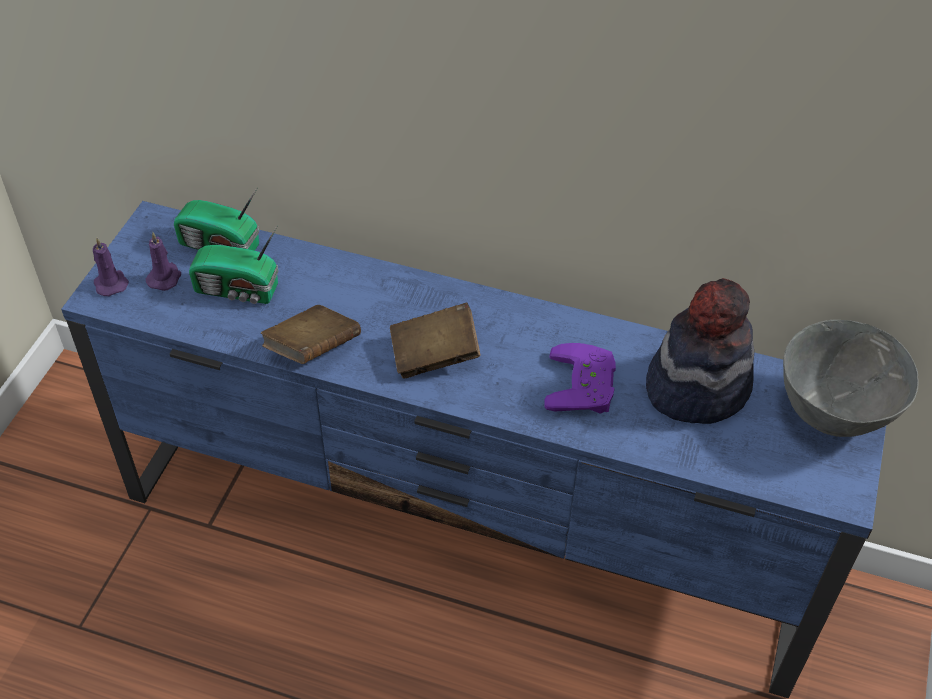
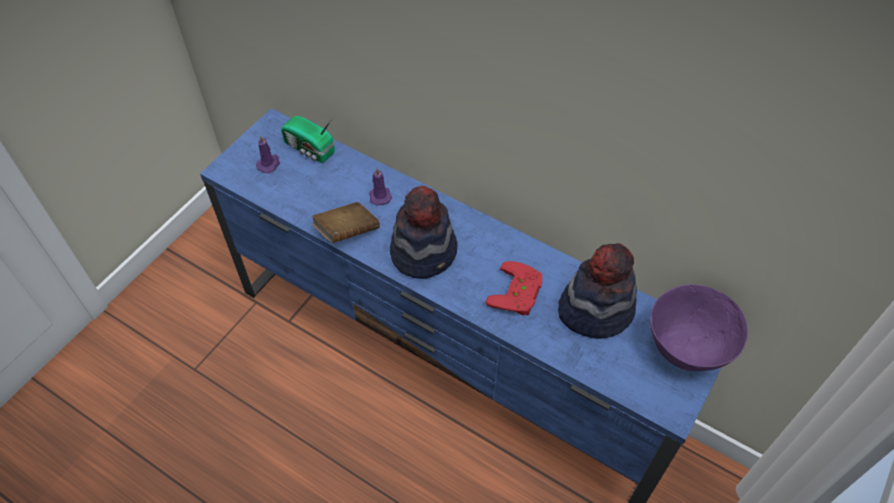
camera: 15 degrees right, 5 degrees up
purple candle [93,238,129,296] -> purple candle moved to [369,167,392,206]
radio [189,226,278,304] -> none
brown book [390,302,480,378] -> hat [390,186,458,279]
purple game controller [544,343,616,414] -> red game controller [486,261,542,316]
grey bowl [783,320,918,437] -> purple bowl [650,284,748,371]

